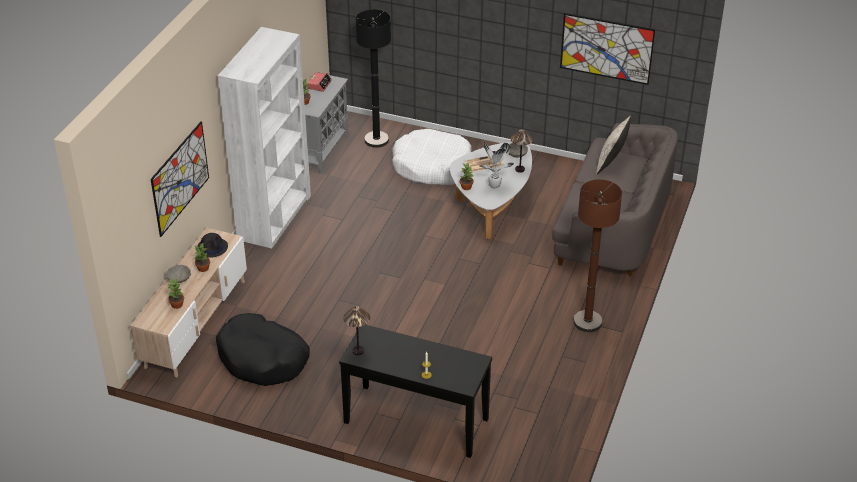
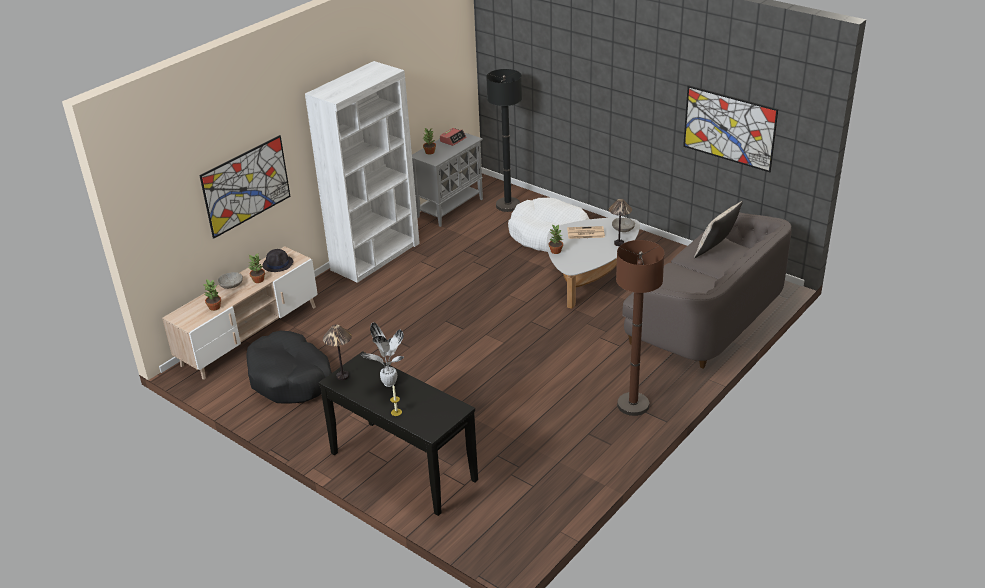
camera: 20 degrees right, 5 degrees down
potted plant [480,141,514,189] -> potted plant moved to [360,322,404,387]

